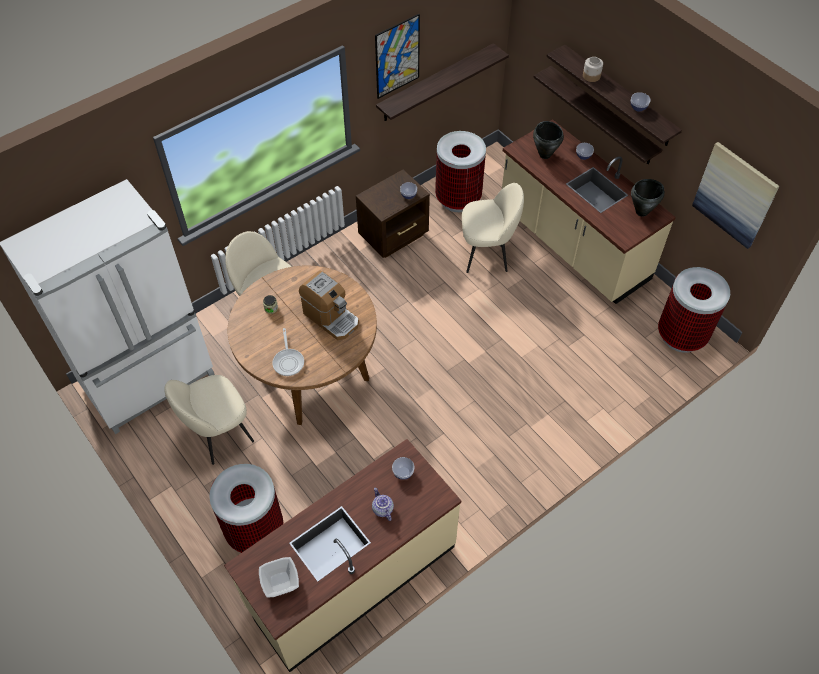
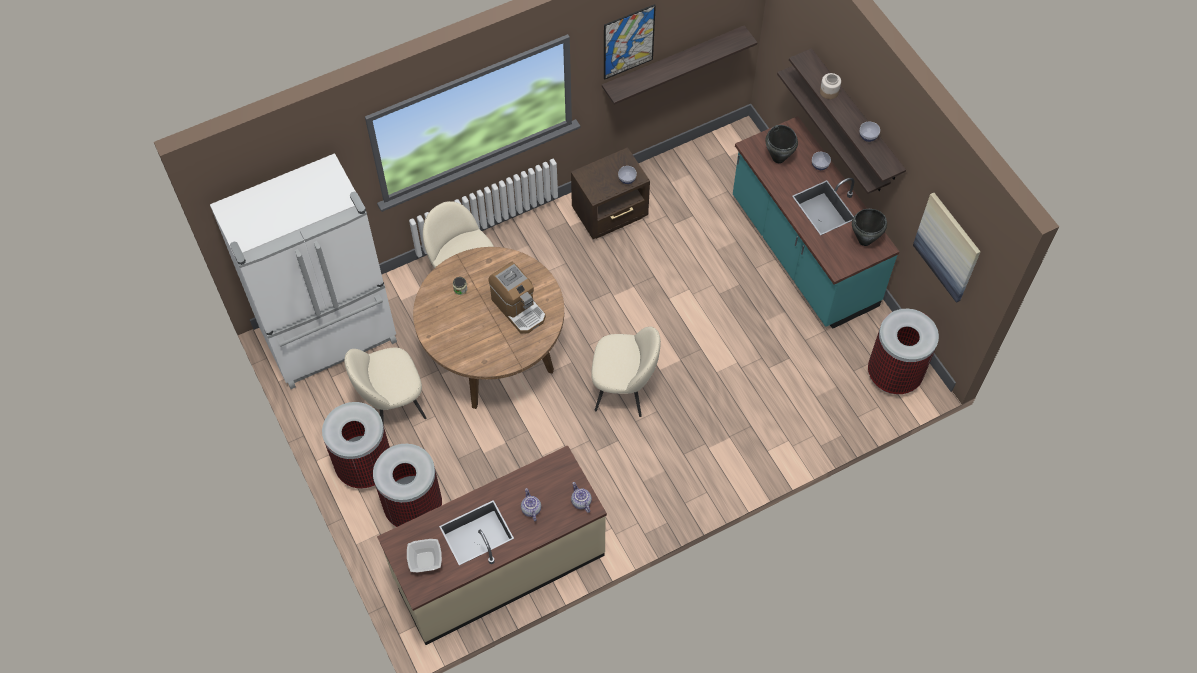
camera: 10 degrees right, 5 degrees up
frying pan [272,328,304,376] -> none
bowl [392,457,414,480] -> none
trash can [435,131,486,212] -> trash can moved to [322,402,390,489]
beige chair [462,183,524,273] -> beige chair moved to [591,326,661,417]
beige counter [502,119,676,304] -> turquoise counter [733,116,899,329]
none -> teapot [571,482,592,513]

